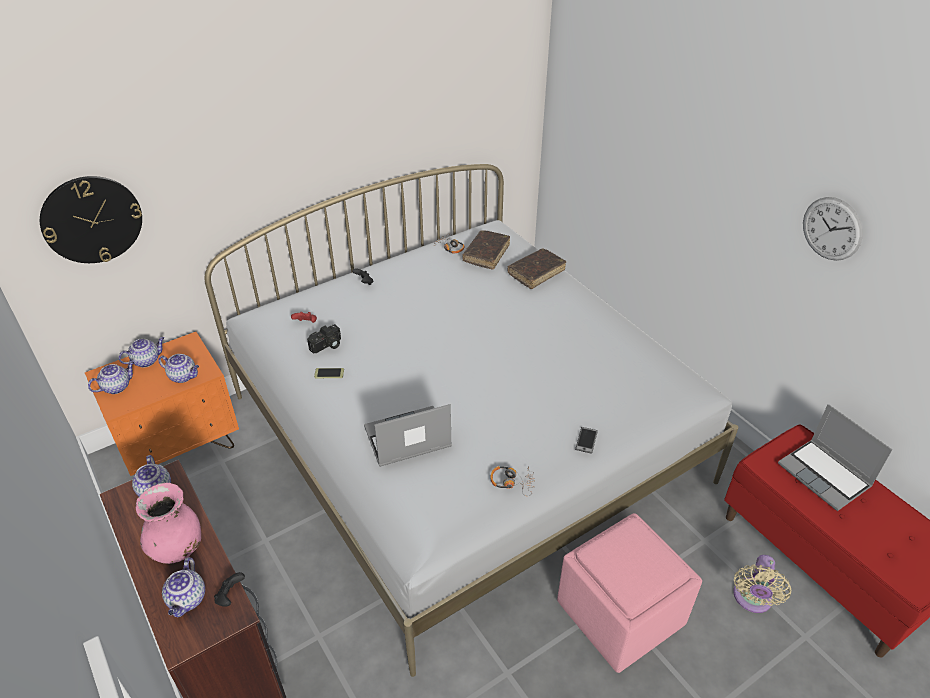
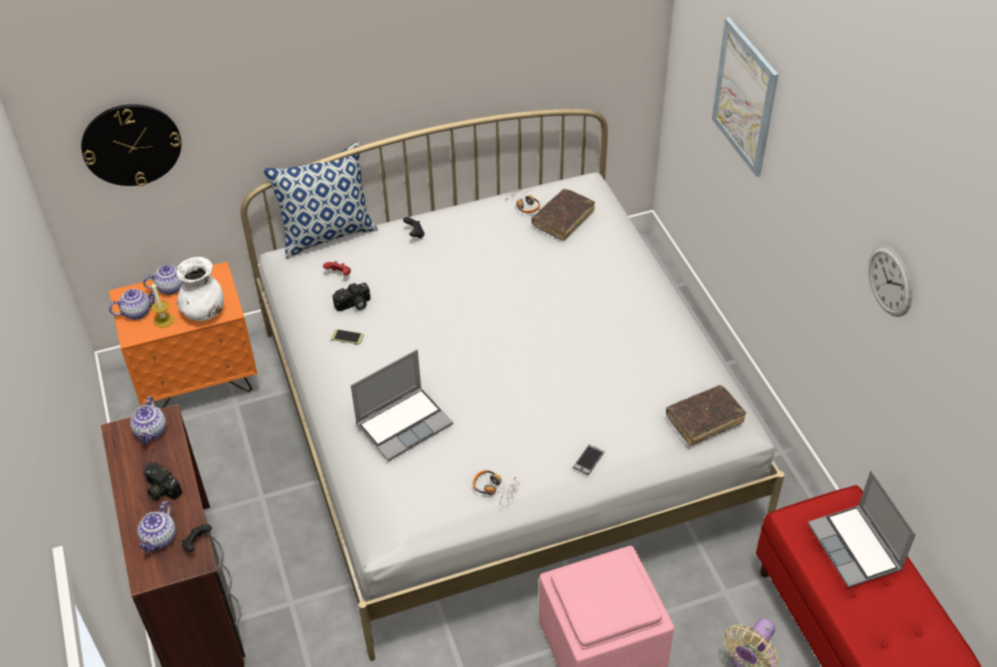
camera: 15 degrees right, 5 degrees up
pink vase [136,483,201,564] -> camera [143,462,183,500]
teapot [158,354,199,383] -> white vase [176,257,224,321]
laptop [364,404,452,467] -> laptop turned 150 degrees clockwise [351,349,453,461]
brown book [508,248,566,289] -> brown book moved to [666,385,746,446]
none -> candle [151,283,174,328]
none -> pillow [263,141,378,258]
none -> picture [712,18,778,177]

